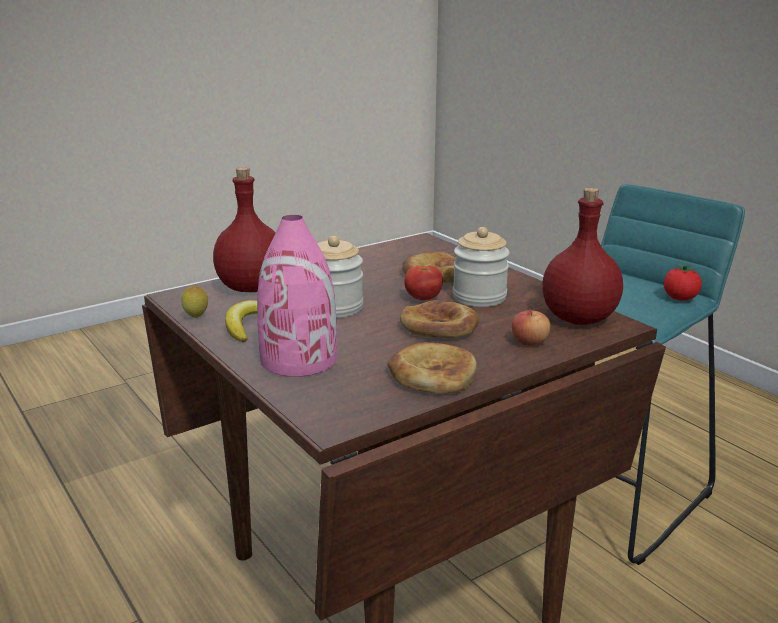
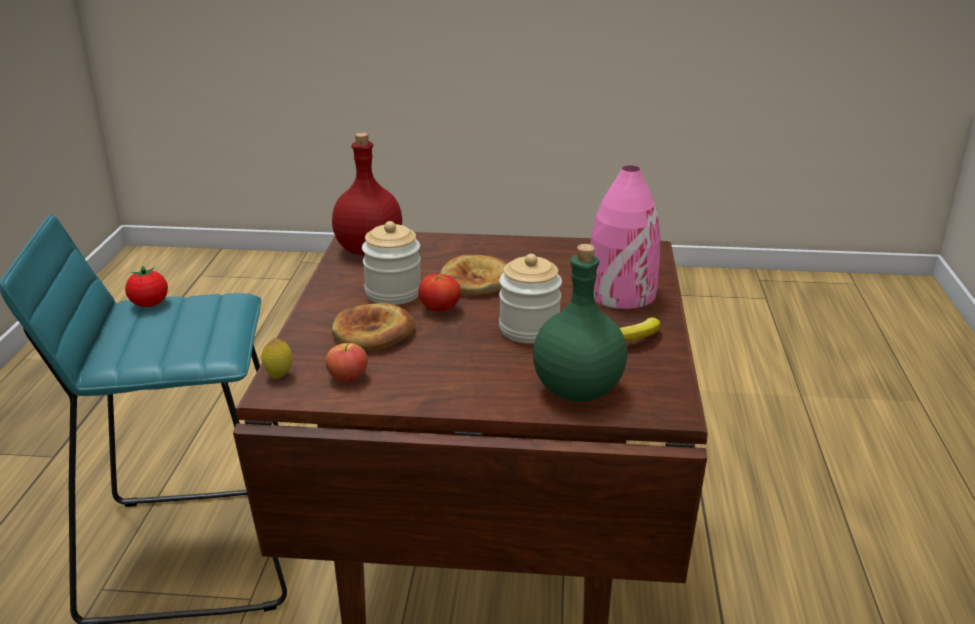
camera: 140 degrees left, 5 degrees up
lemon [181,286,208,318] -> lemon moved to [262,338,292,379]
red bottle [213,167,275,292] -> green bottle [533,244,627,402]
bread [387,342,477,394] -> none
apple [512,308,551,346] -> apple moved to [325,343,368,382]

